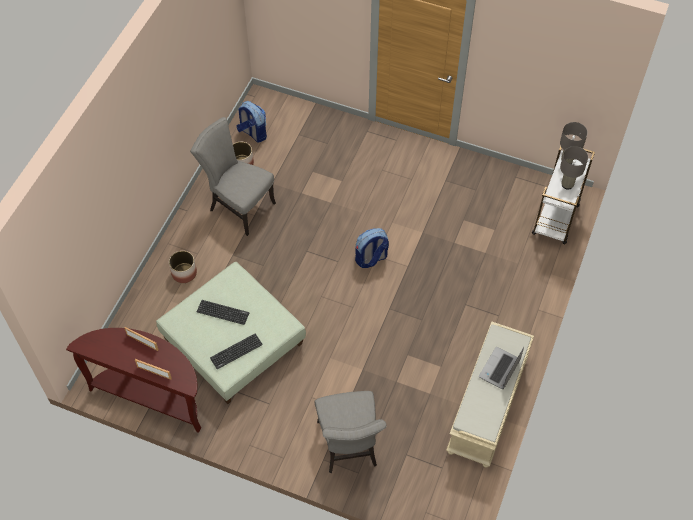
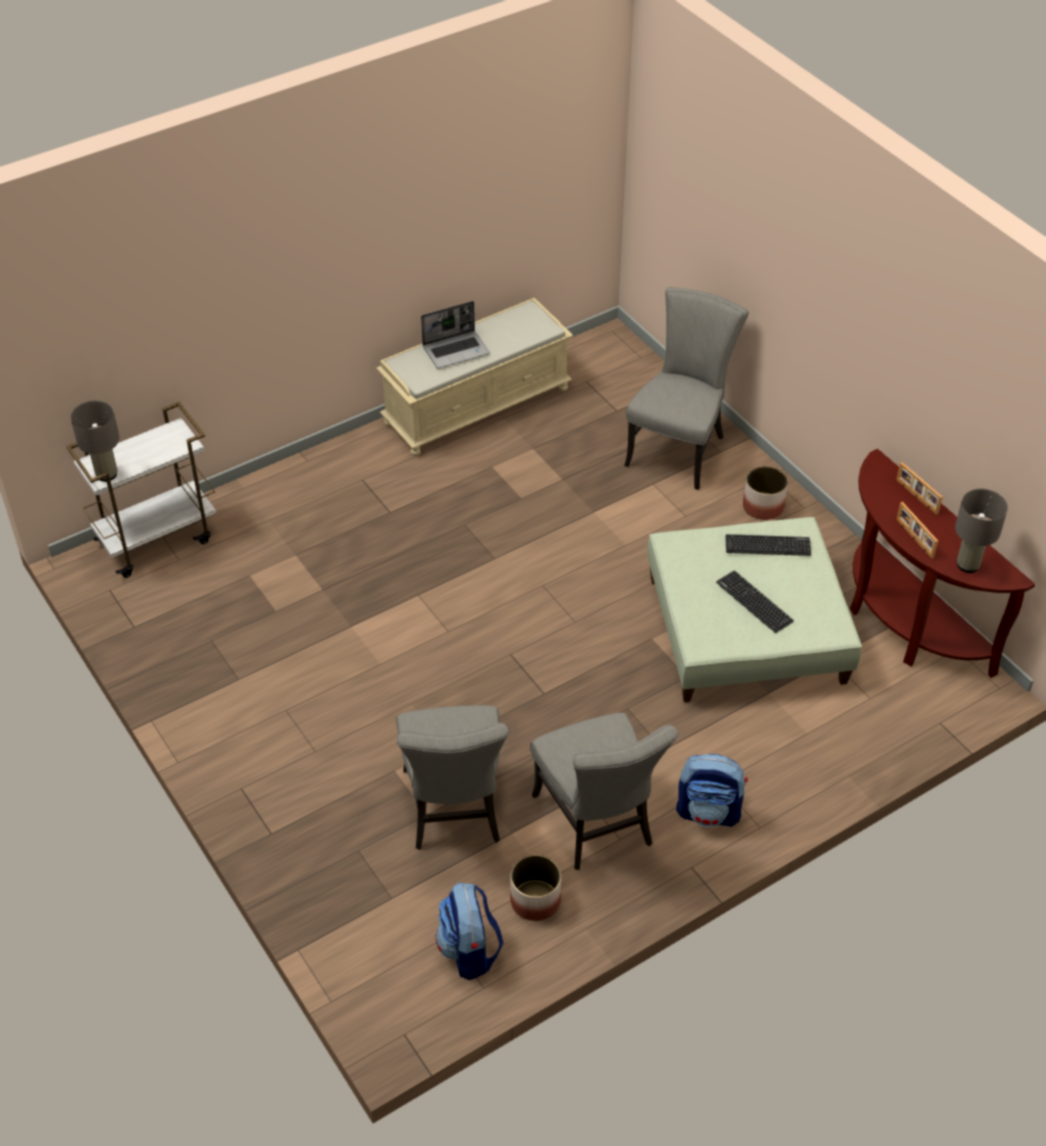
camera: 145 degrees left, 10 degrees down
planter [169,251,197,283] -> planter moved to [743,466,788,520]
backpack [355,228,389,268] -> backpack moved to [676,754,748,827]
grey table lamp [560,146,588,190] -> grey table lamp moved to [955,489,1008,573]
none -> grey chair [396,705,509,850]

